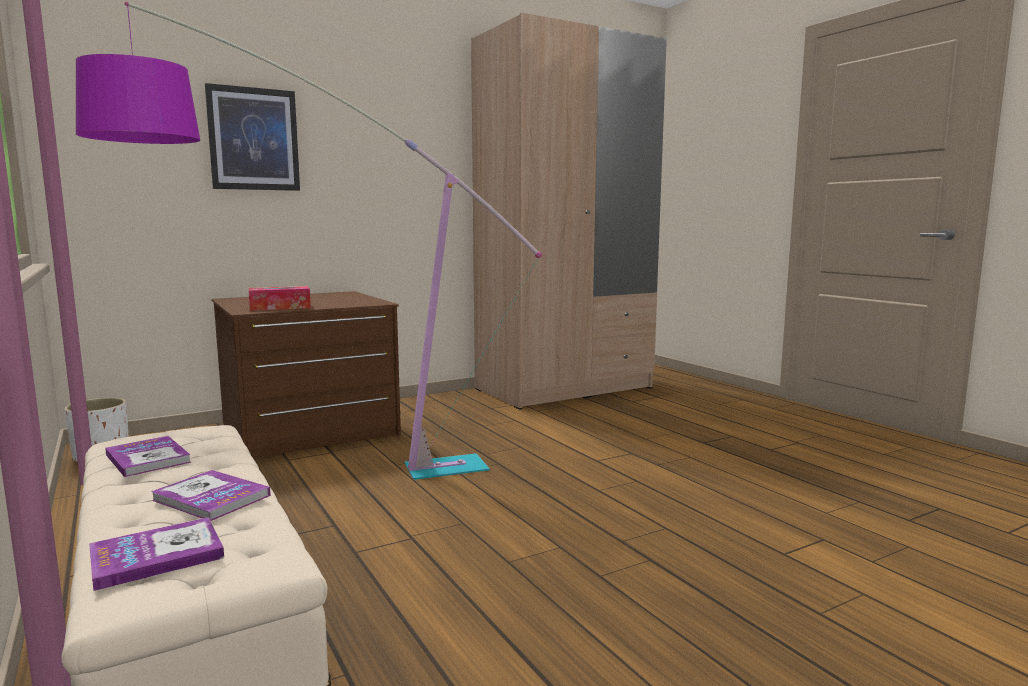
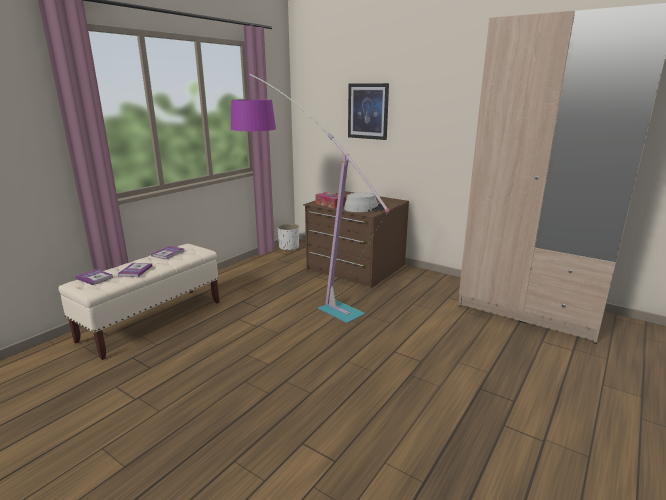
camera: 65 degrees right, 10 degrees up
none -> grey hat [344,192,384,212]

